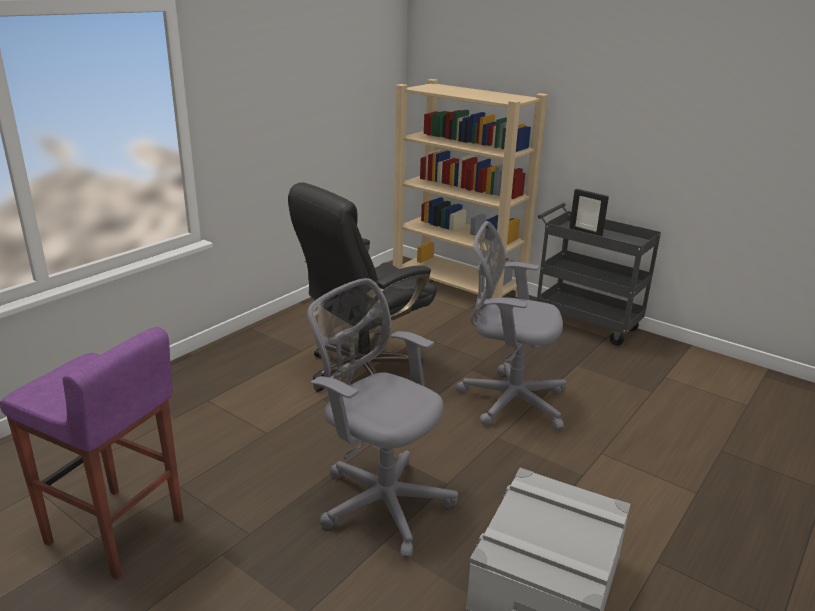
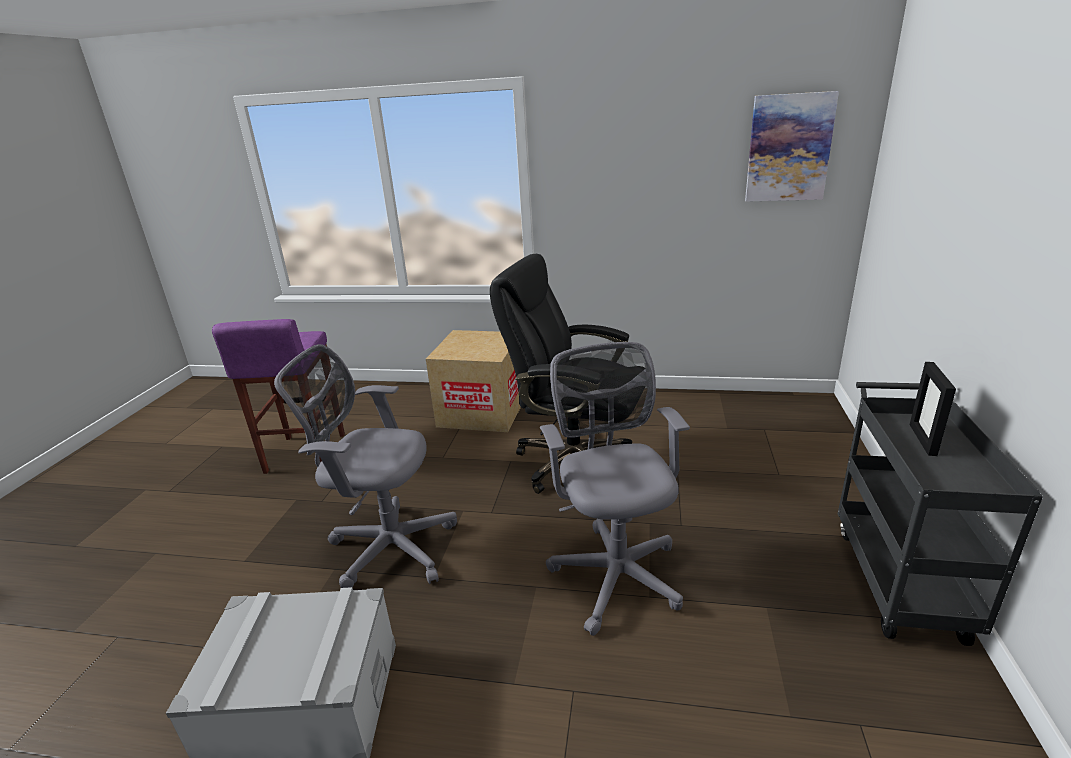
camera: 65 degrees right, 0 degrees up
grey office chair [307,278,458,559] -> grey office chair turned 90 degrees counterclockwise [274,344,457,588]
beige bookcase [393,79,548,298] -> none
none -> cardboard box [426,330,521,432]
none -> picture [745,91,839,202]

